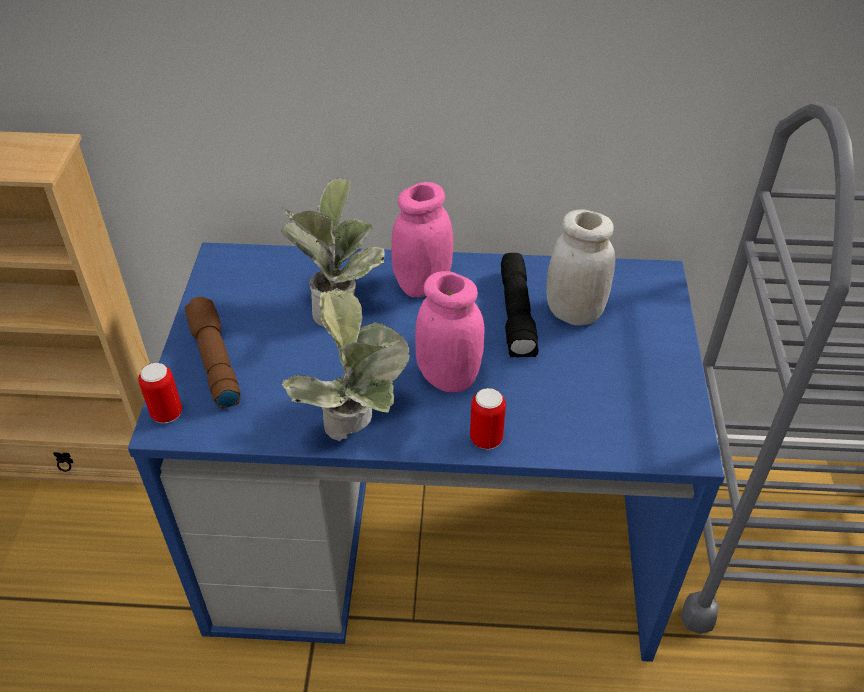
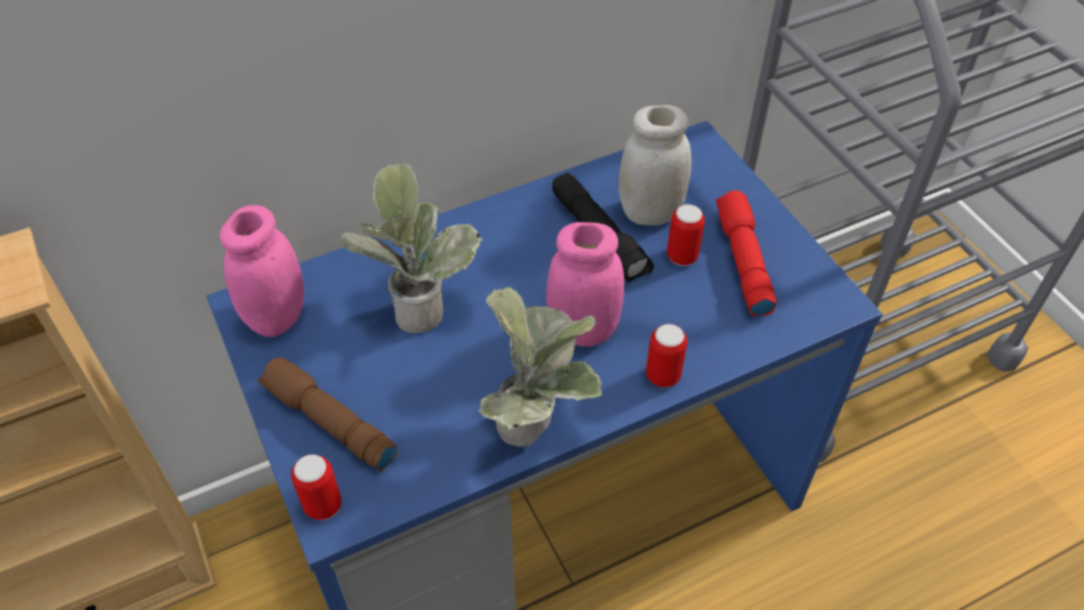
camera: 30 degrees left, 5 degrees up
pink jar [391,182,453,297] -> pink jar moved to [220,205,304,337]
none -> can [667,204,705,266]
none -> red flashlight [716,190,776,316]

